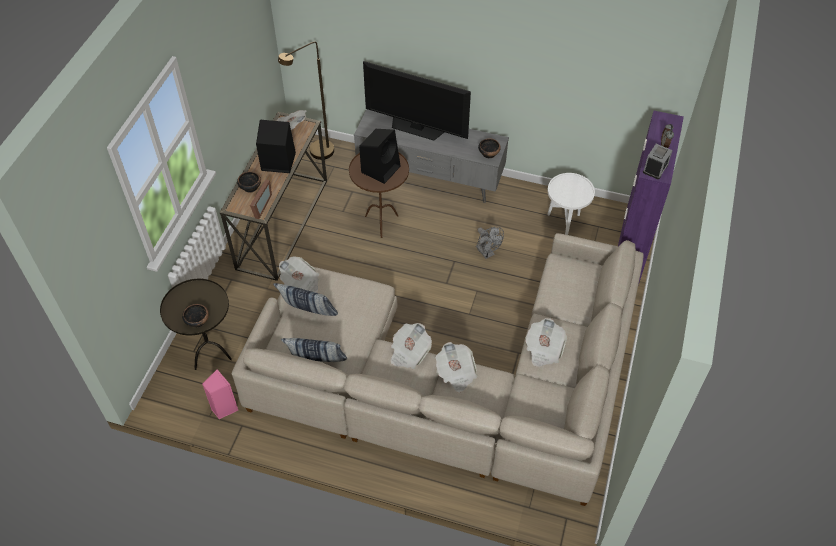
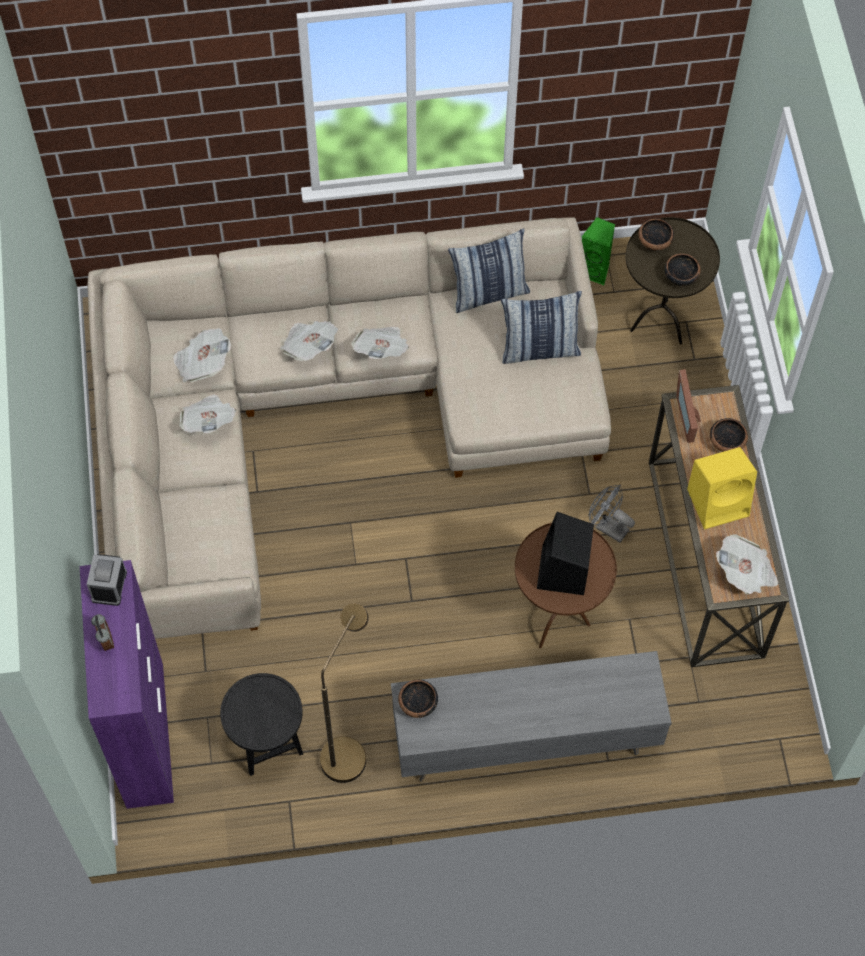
camera: 155 degrees right, 10 degrees up
pink speaker [202,369,238,419] -> green speaker [582,217,615,285]
black speaker [256,120,296,173] -> yellow speaker [687,447,757,529]
brown floor lamp [278,41,334,160] -> brown floor lamp moved to [320,603,369,783]
newspaper [279,257,319,293] -> newspaper moved to [173,328,231,383]
television [363,61,471,140] -> none
grey fan [476,227,504,259] -> grey fan moved to [589,485,635,543]
white side table [547,173,595,235] -> black side table [220,673,303,776]
none -> bowl [664,253,701,287]

